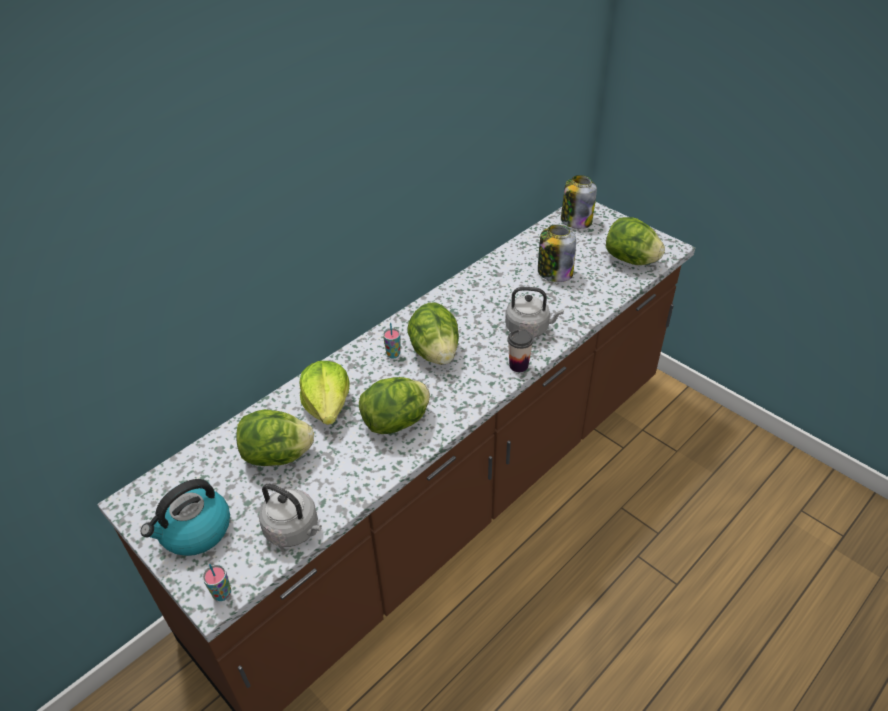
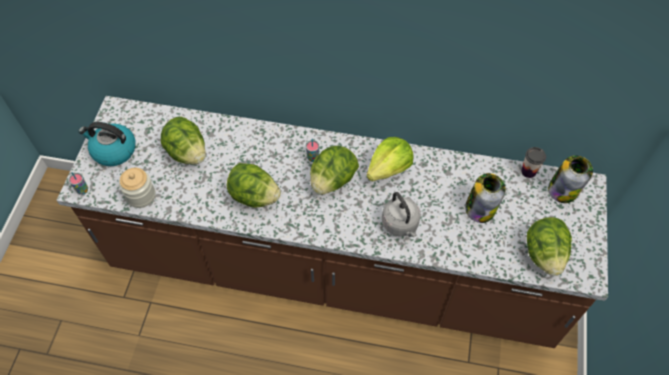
camera: 55 degrees right, 15 degrees up
grey kettle [259,484,322,547] -> jar [119,168,156,208]
lettuce [299,361,350,425] -> lettuce moved to [367,137,413,181]
cup [508,329,534,372] -> cup moved to [521,147,546,178]

